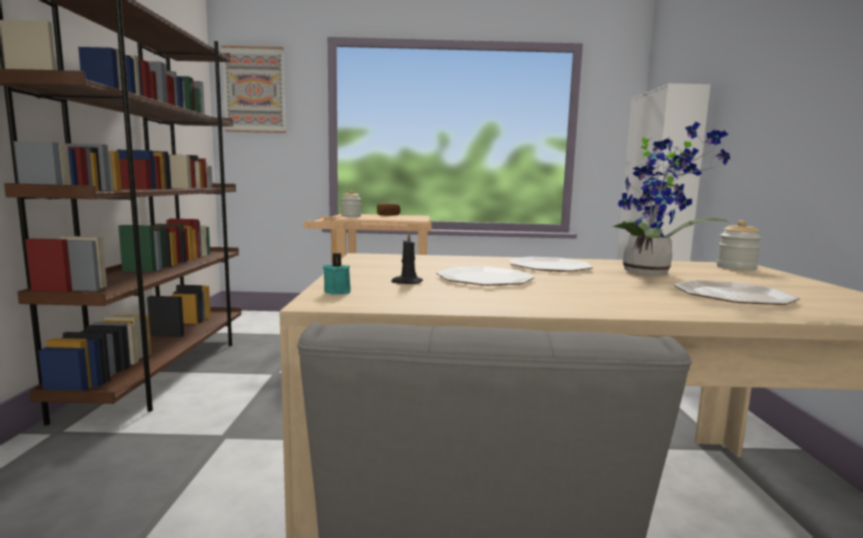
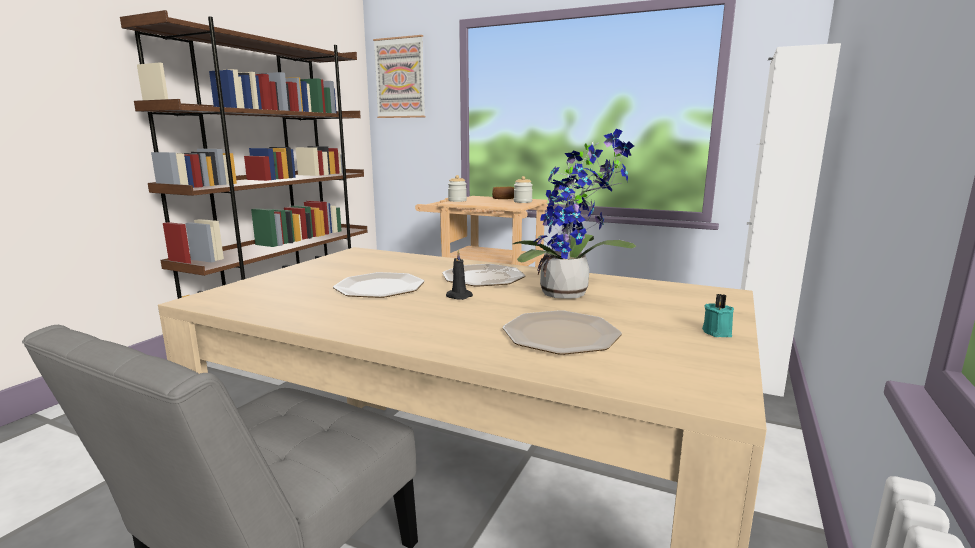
camera: 25 degrees right, 5 degrees up
turquoise candle [323,253,351,295] -> turquoise candle moved to [702,294,734,337]
black candle [391,231,423,284] -> black candle moved to [446,250,473,300]
jar [717,220,761,271] -> jar moved to [514,176,533,203]

